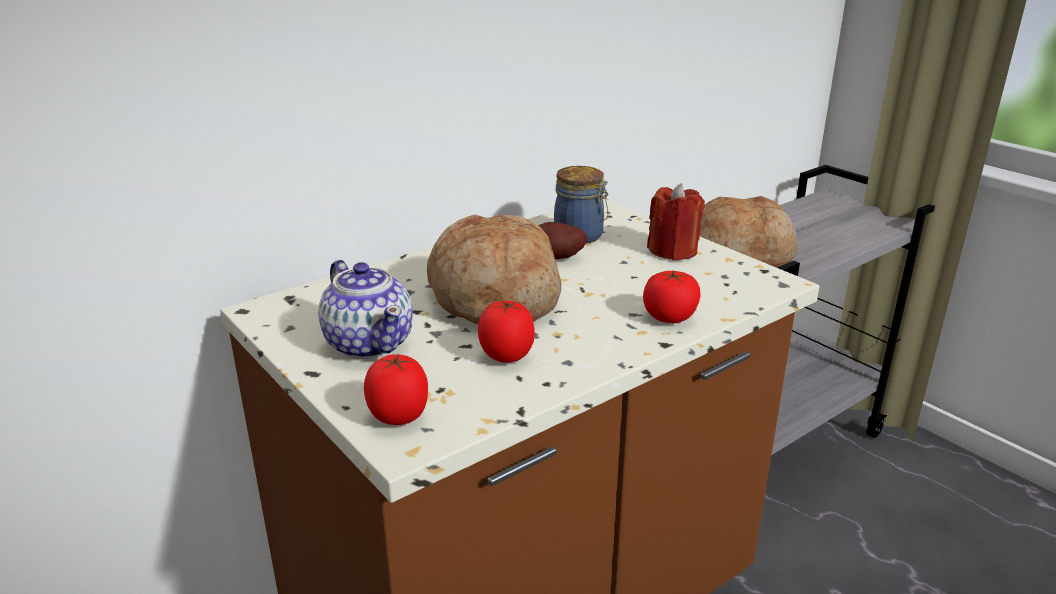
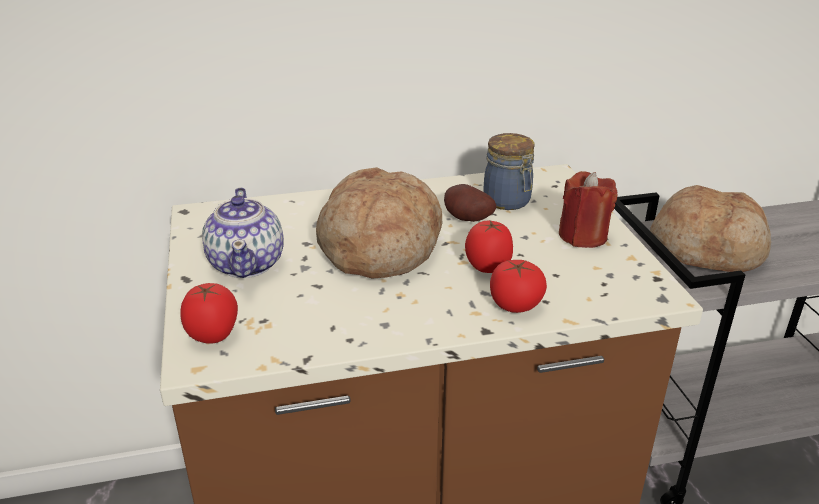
camera: 25 degrees right, 5 degrees up
tomato [478,300,535,363] -> tomato moved to [465,221,513,273]

